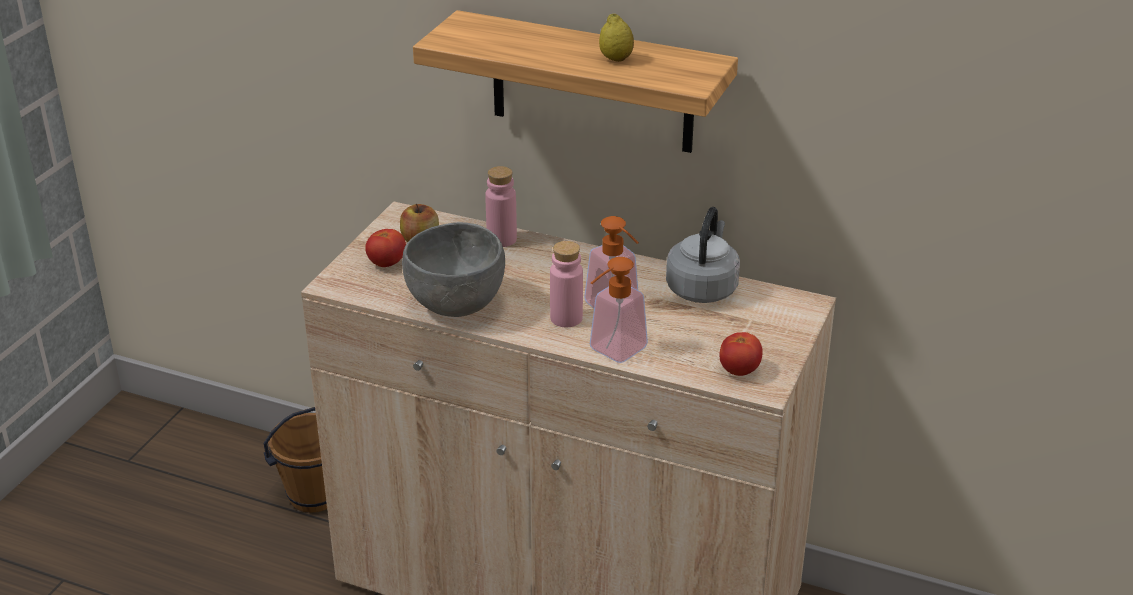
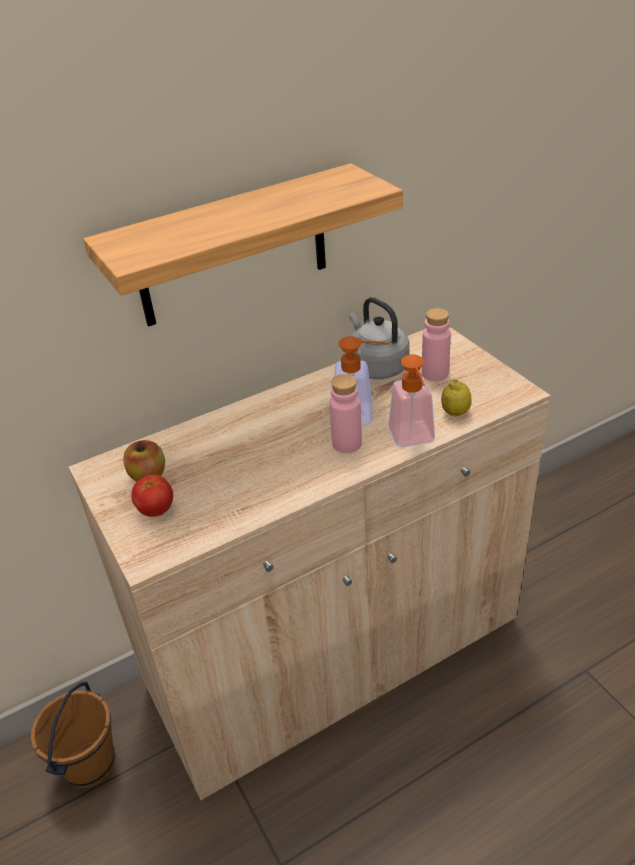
camera: 50 degrees left, 5 degrees up
grey bowl [402,222,505,317] -> none
pink bottle [485,166,517,247] -> pink bottle moved to [422,308,451,381]
lemon [599,14,634,62] -> lemon moved to [441,380,472,416]
tomato [719,332,763,376] -> none

